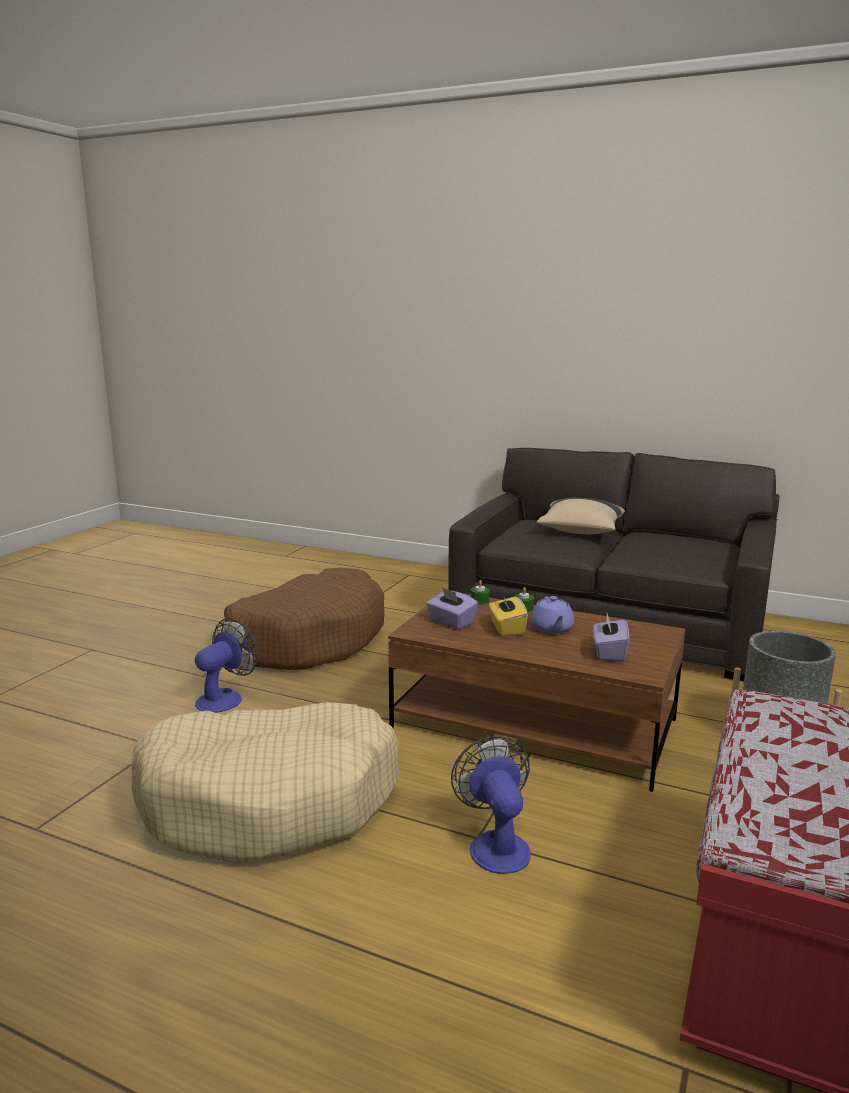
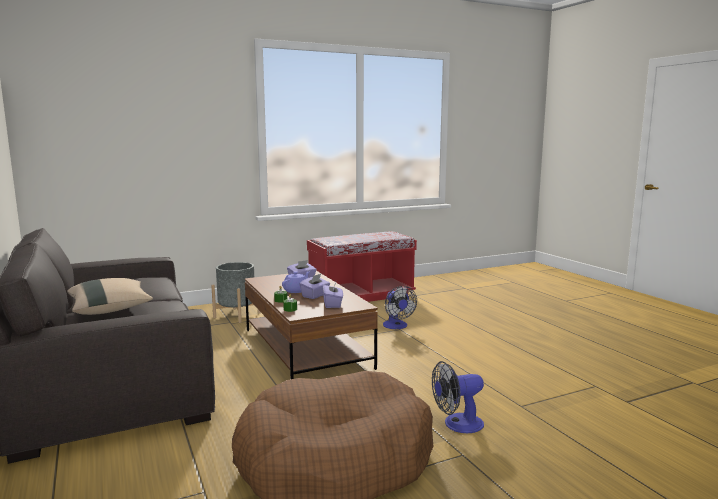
camera: 140 degrees left, 5 degrees down
beige dog bed [132,702,400,864] -> none
fan [451,736,531,874] -> fan turned 45 degrees counterclockwise [383,286,417,329]
yellow tissue box [489,595,528,636] -> purple tissue box [300,274,330,299]

